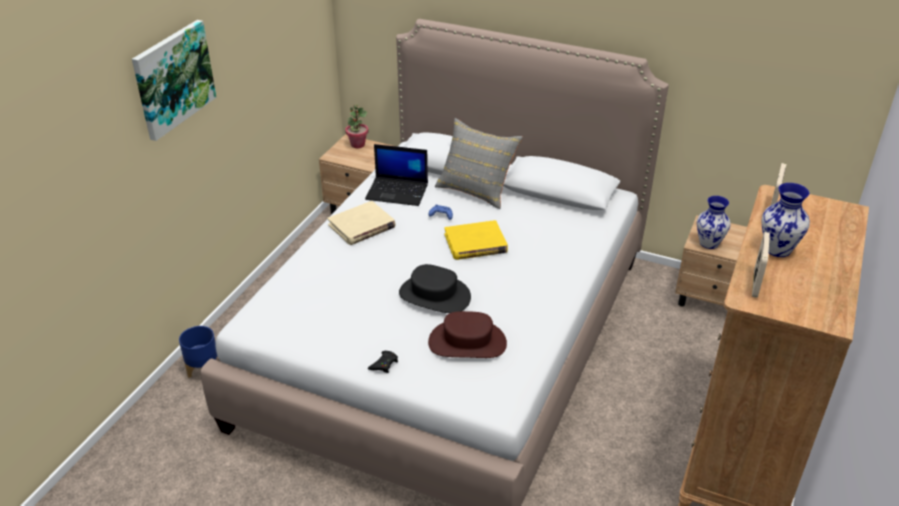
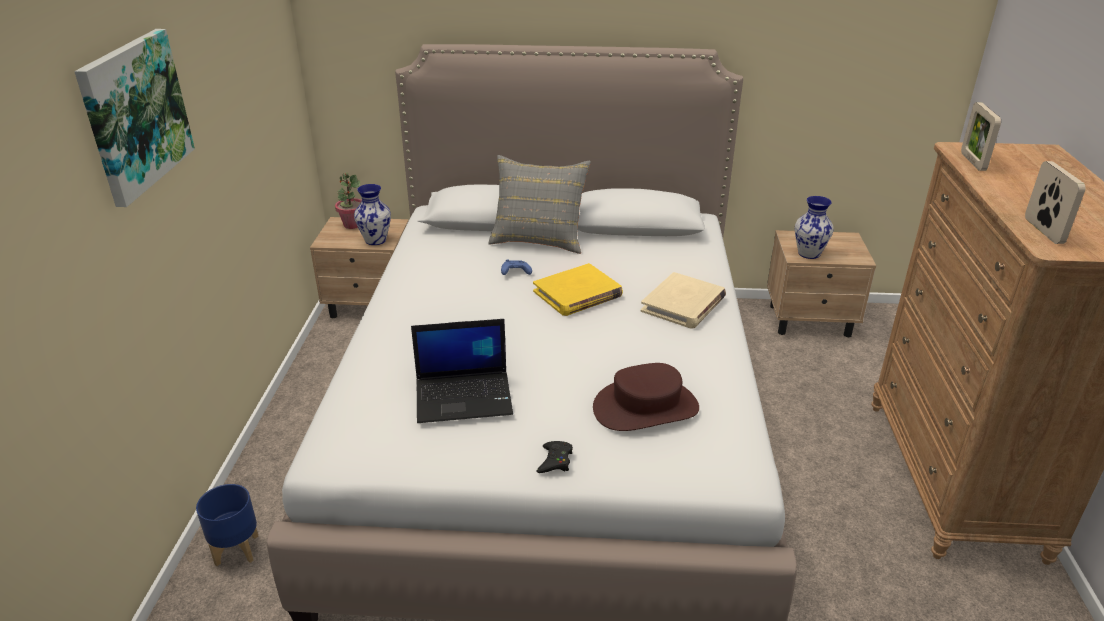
camera: 20 degrees left, 5 degrees down
beige book [328,201,396,245] -> beige book moved to [641,272,726,329]
laptop [365,144,428,206] -> laptop moved to [411,319,513,423]
black hat [399,264,471,313] -> none
vase [761,183,810,257] -> vase moved to [354,184,391,245]

